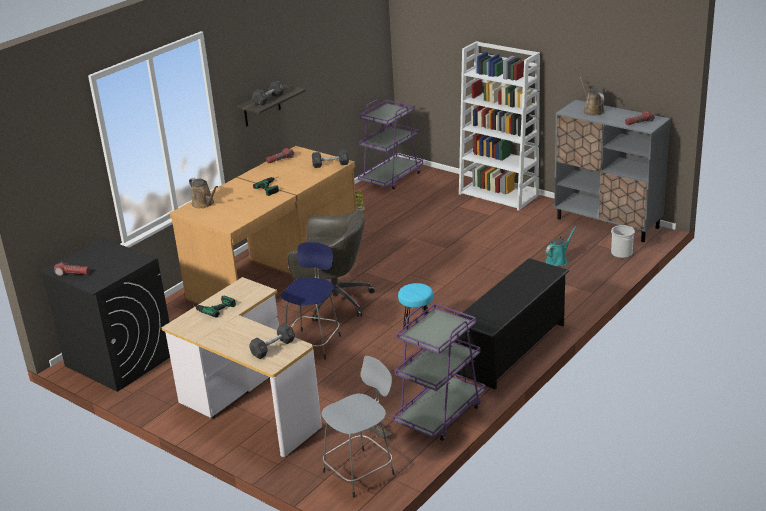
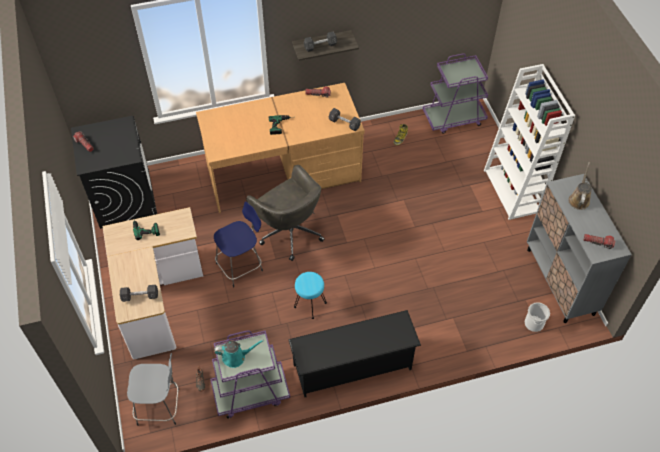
camera: 35 degrees right, 25 degrees up
brown watering can [189,178,218,208] -> none
turquoise watering can [546,226,576,267] -> turquoise watering can moved to [214,340,264,368]

